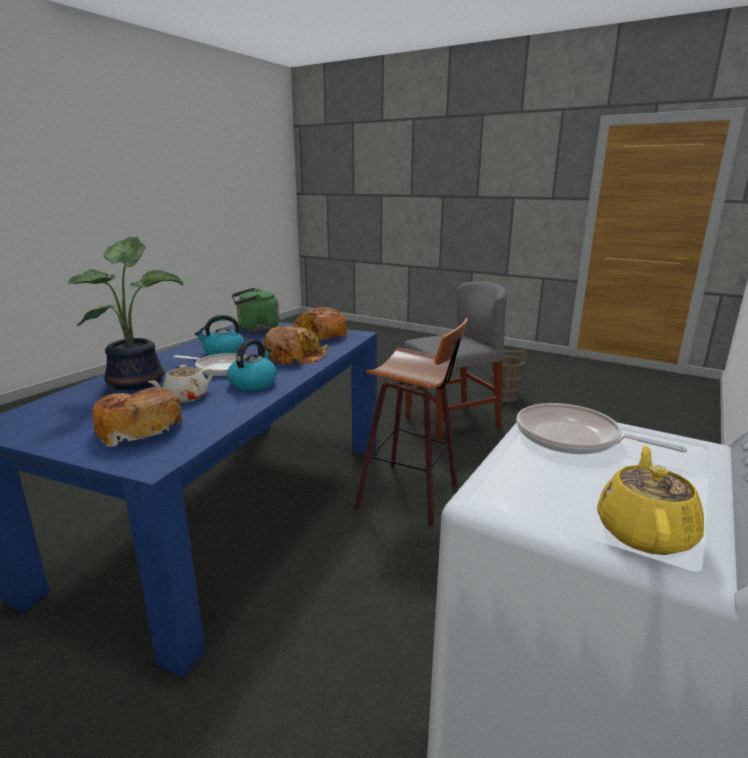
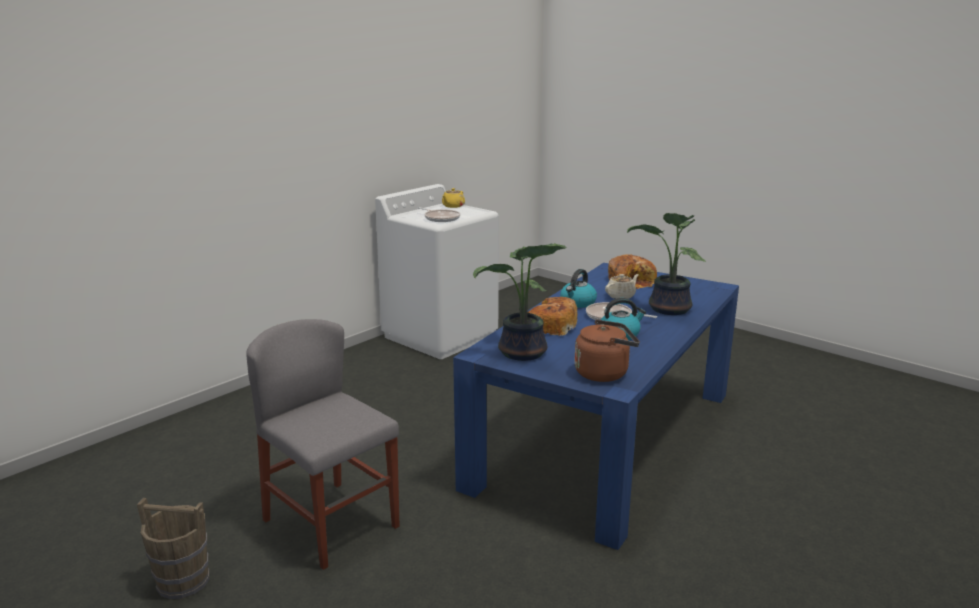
camera: 170 degrees left, 0 degrees up
green kettle [232,288,280,332] -> brown kettle [574,320,640,382]
bread [294,307,348,340] -> potted plant [473,243,567,361]
stool [354,318,468,526] -> none
grey chair [404,281,507,443] -> grey chair turned 60 degrees clockwise [246,319,400,570]

